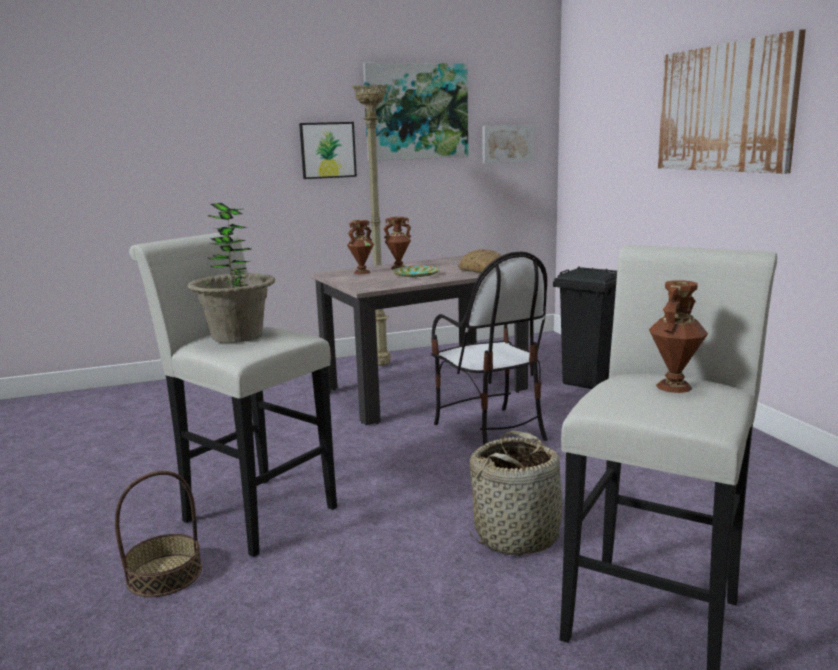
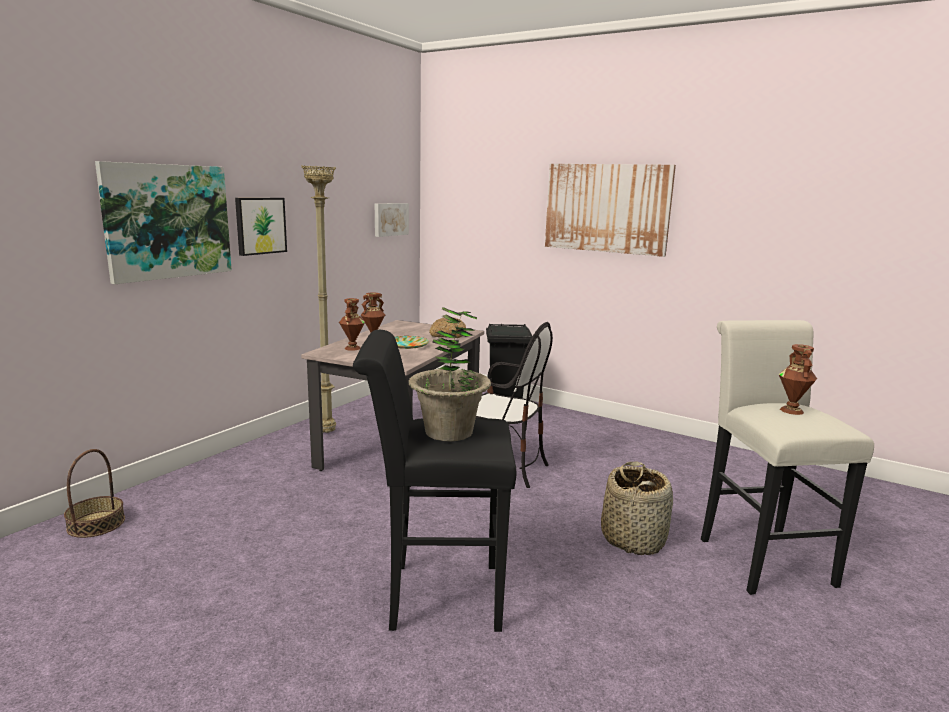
camera: 40 degrees left, 0 degrees up
basket [115,471,202,597] -> basket moved to [64,449,125,538]
white stool [129,233,337,557] -> black stool [353,330,516,632]
picture [363,63,468,161] -> picture moved to [95,161,232,284]

